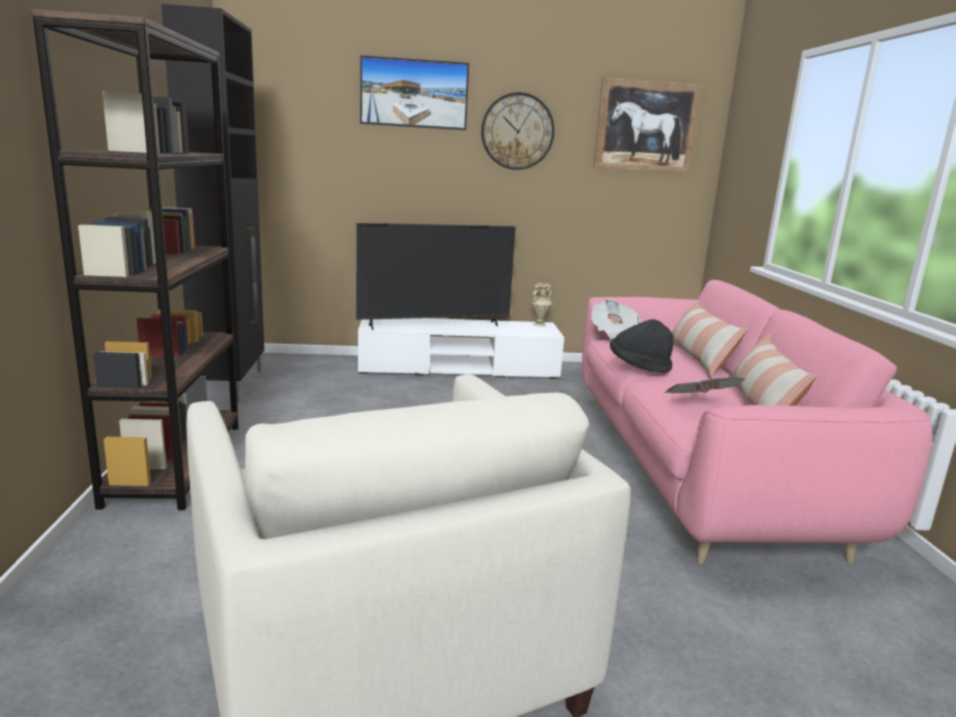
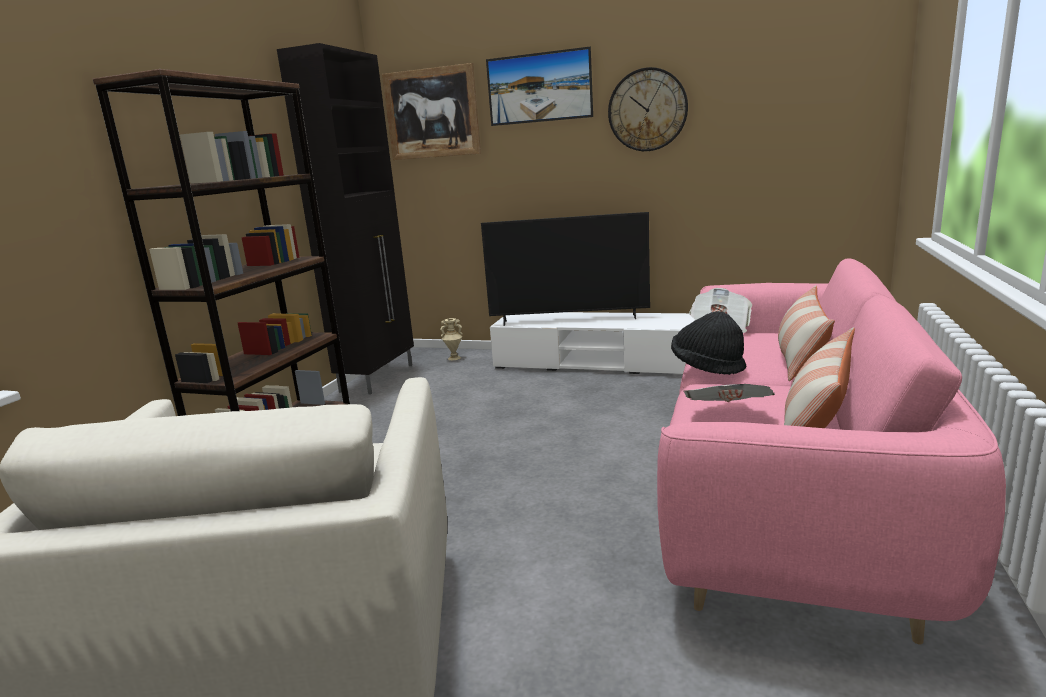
camera: 25 degrees right, 0 degrees up
beige vase [531,283,552,327] -> beige vase moved to [440,318,463,361]
picture [593,78,702,174] -> picture moved to [382,63,481,160]

